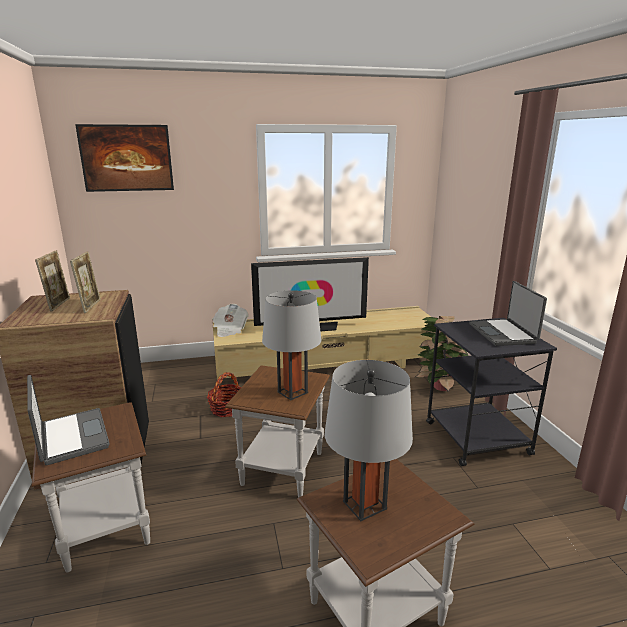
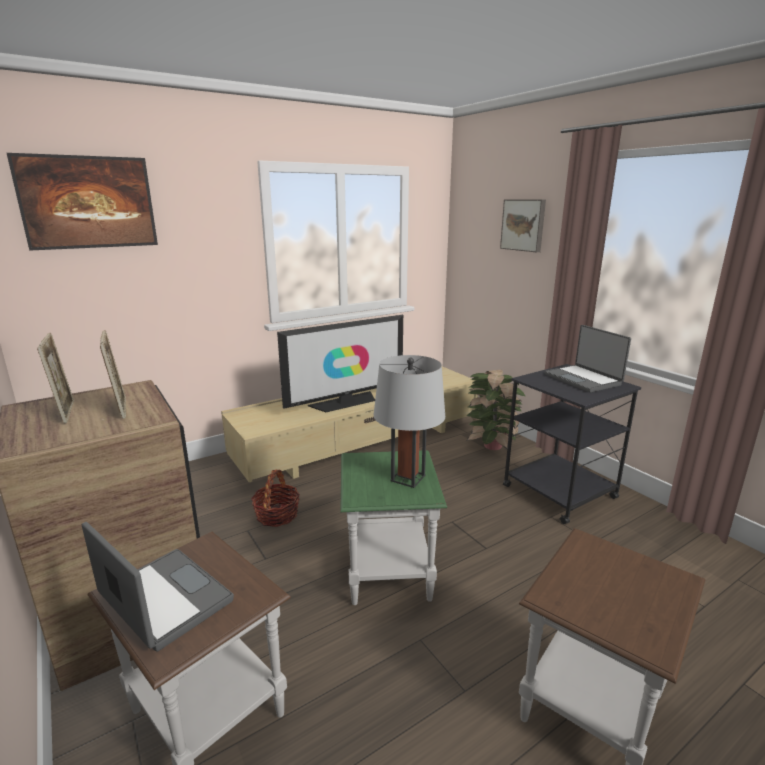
camera: 20 degrees left, 0 degrees up
newspaper [212,304,249,337] -> none
brown side table [225,365,330,498] -> green side table [340,450,447,605]
grey table lamp [325,360,413,521] -> none
none -> picture [500,200,546,252]

